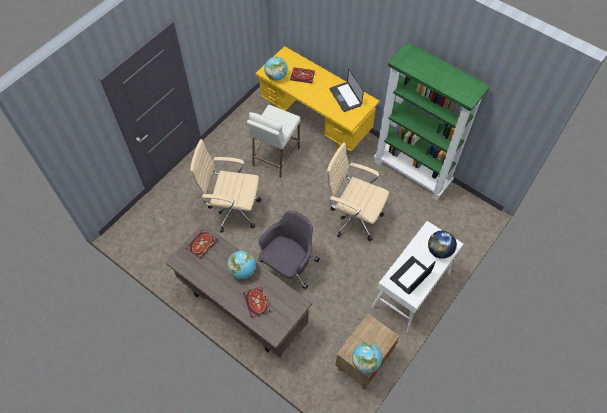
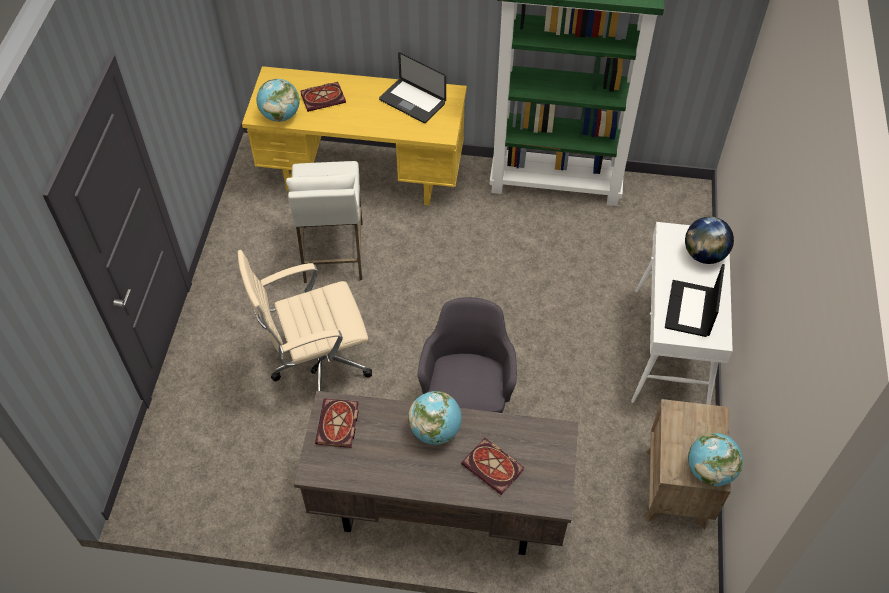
camera: 30 degrees left, 5 degrees down
beige office chair [326,143,389,241] -> none

